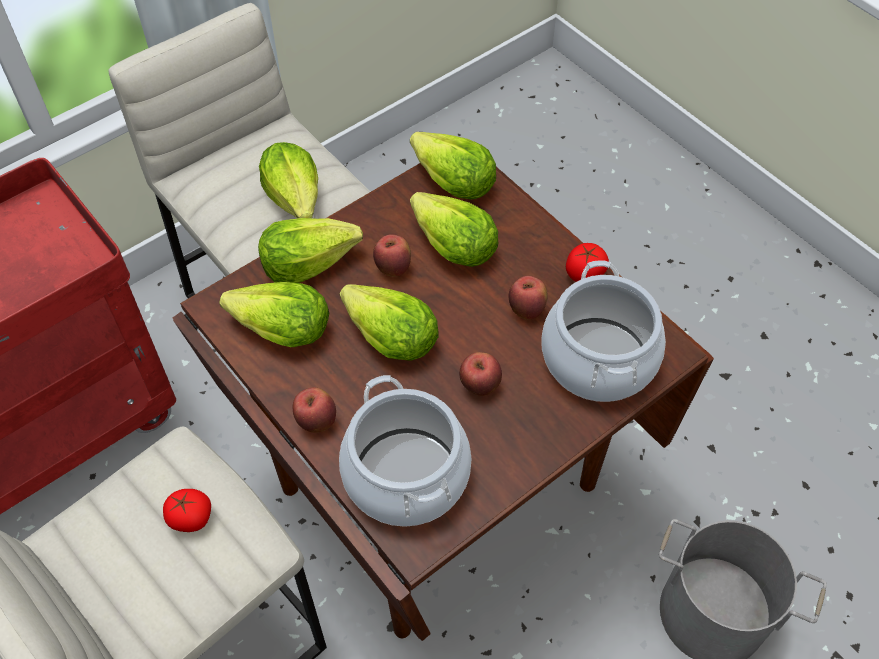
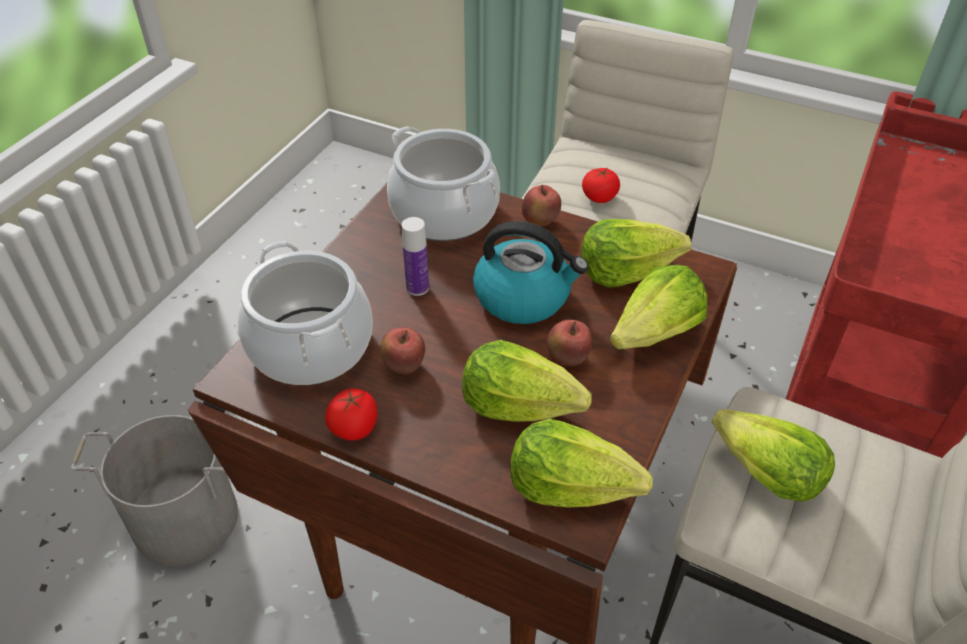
camera: 155 degrees right, 10 degrees down
lettuce [340,284,439,360] -> kettle [473,221,588,324]
apple [459,352,502,396] -> bottle [402,217,429,296]

